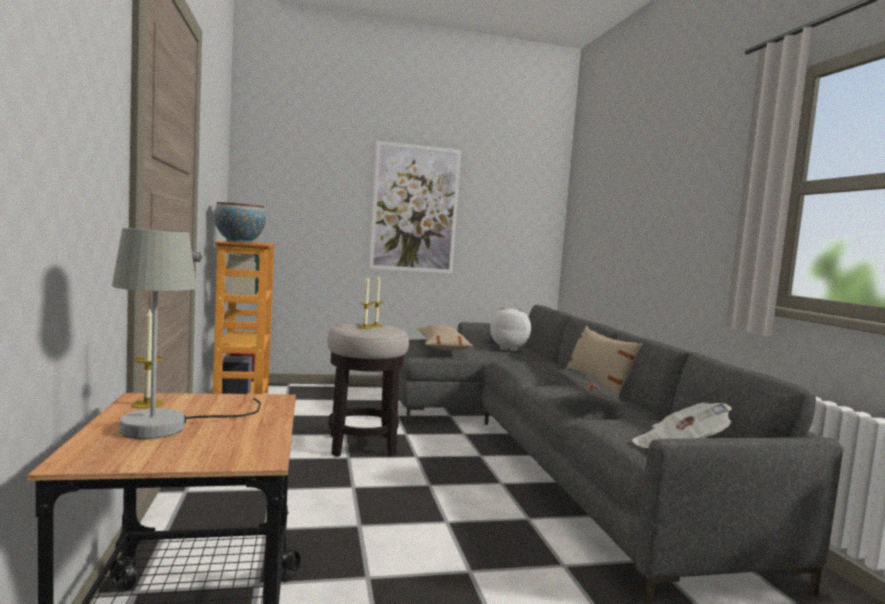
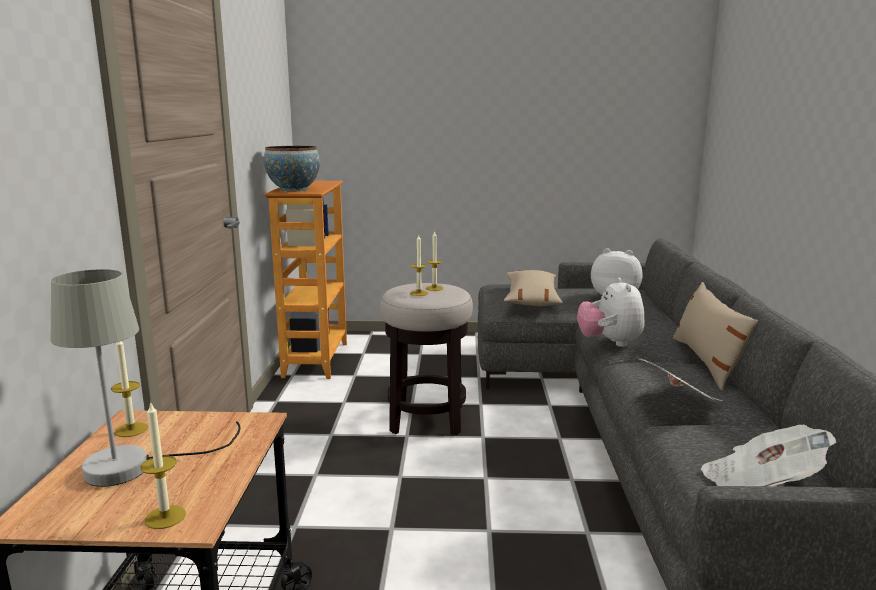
camera: 15 degrees right, 10 degrees up
picture [369,141,461,273] -> none
none -> candle [140,401,186,529]
none -> plush toy [577,278,645,347]

